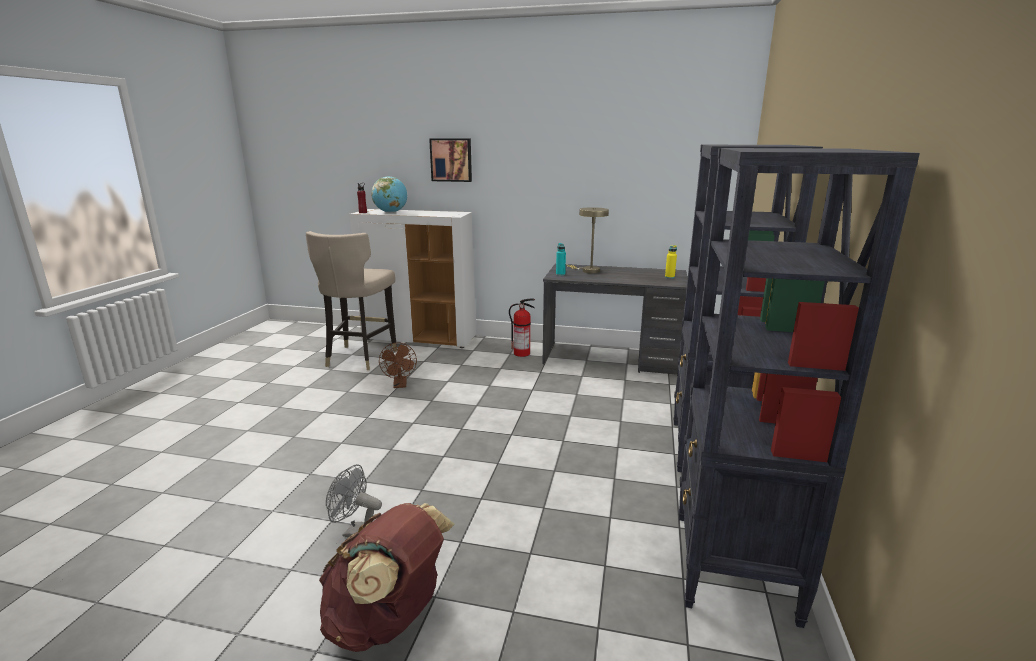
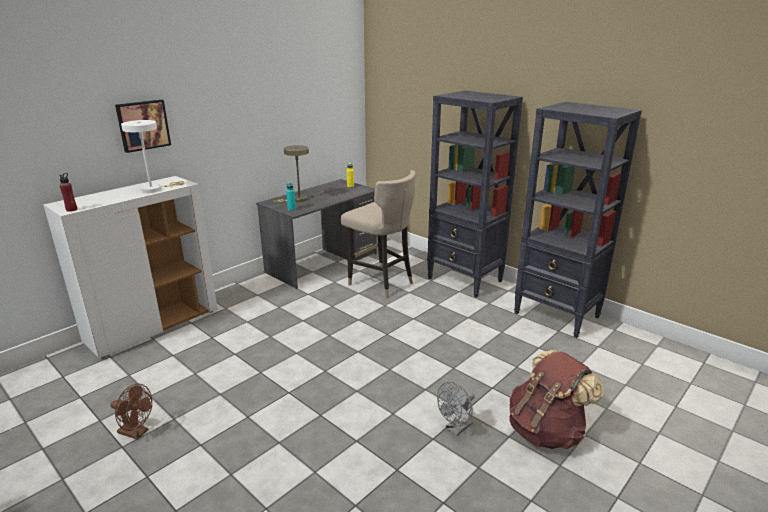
camera: 60 degrees left, 5 degrees up
beige stool [306,231,397,370] -> beige stool moved to [341,170,416,298]
globe [371,176,407,213] -> none
brown fan [379,342,417,388] -> brown fan moved to [111,384,152,440]
fire extinguisher [509,298,535,357] -> none
none -> white table lamp [121,120,184,193]

